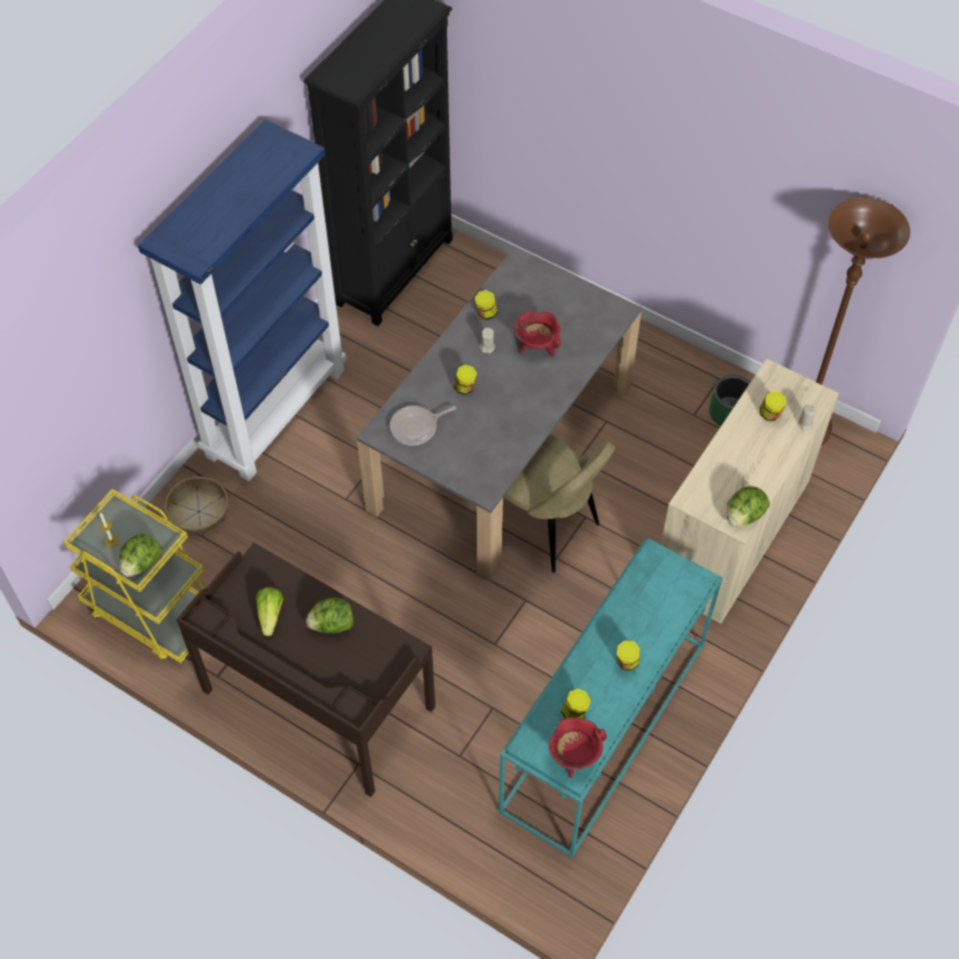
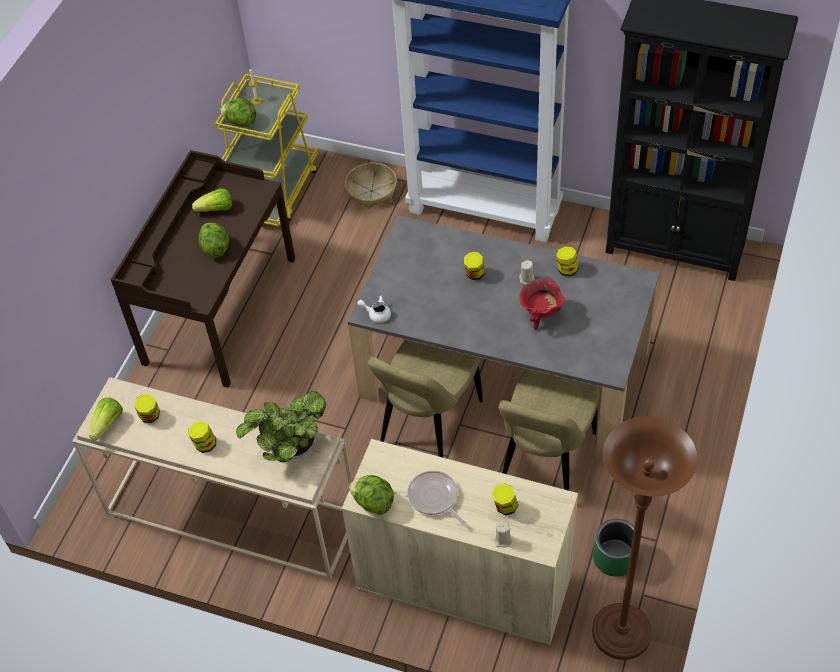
camera: 80 degrees right, 5 degrees down
frying pan [390,406,457,446] -> frying pan moved to [408,471,466,526]
turquoise console table [498,537,723,858] -> beige console table [72,377,353,580]
red cooking pot [549,717,607,778] -> lettuce [89,397,123,441]
none -> potted plant [236,391,326,463]
none -> white teapot [358,295,391,323]
none -> beige chair [498,369,600,491]

